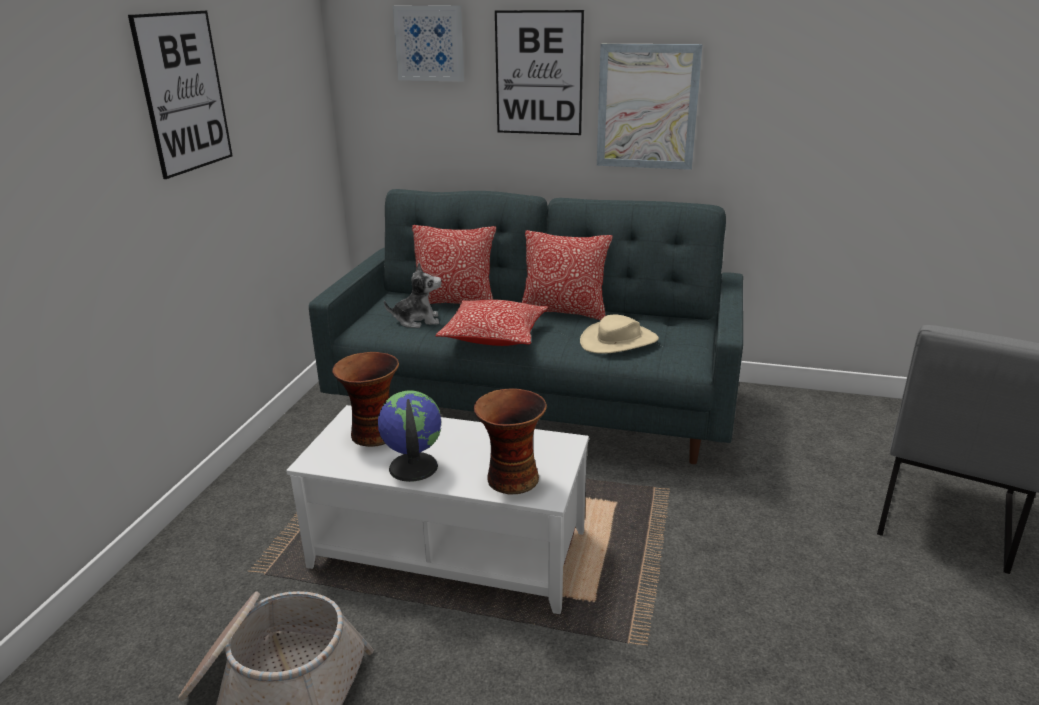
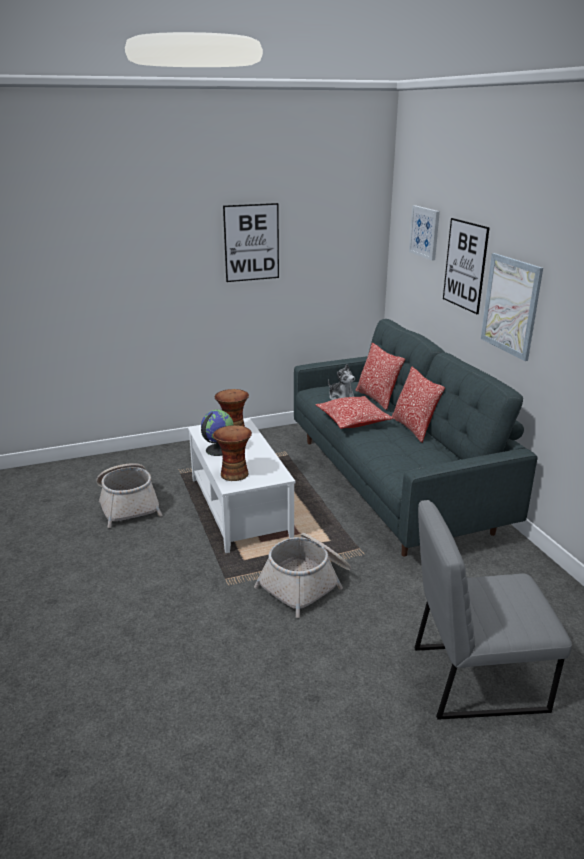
camera: 55 degrees right, 0 degrees up
beige hat [580,315,659,354] -> none
none -> basket [254,533,351,618]

